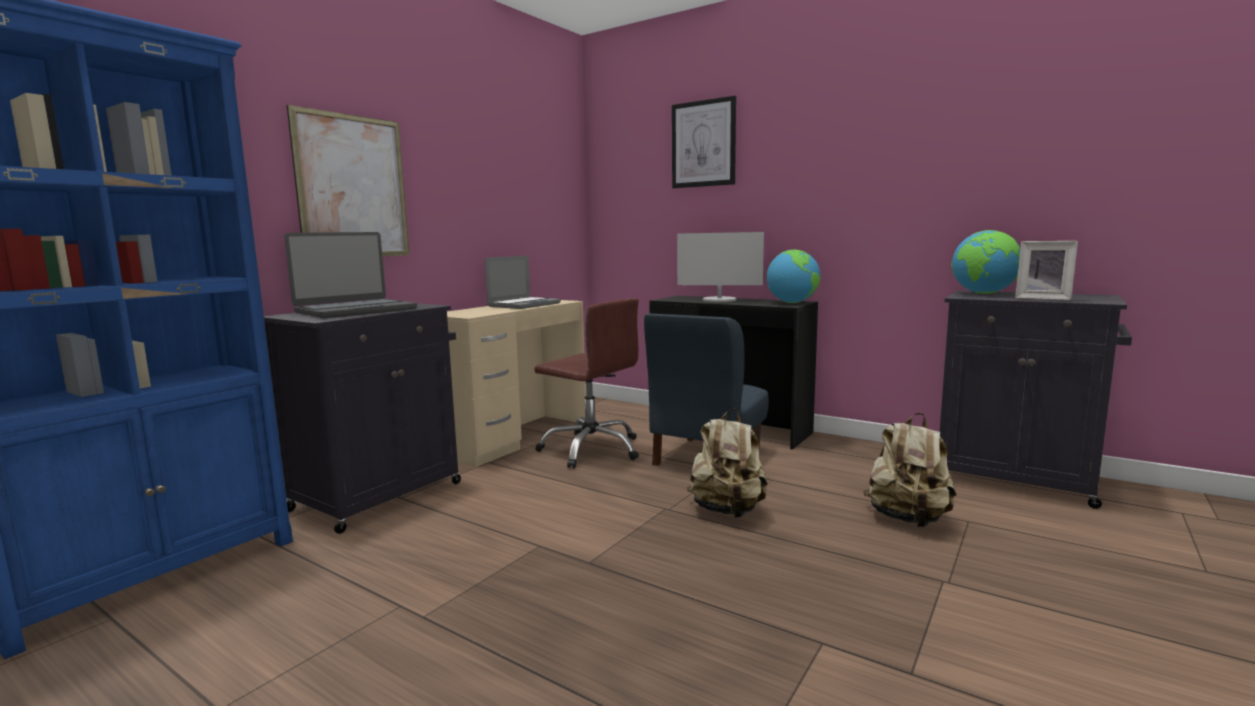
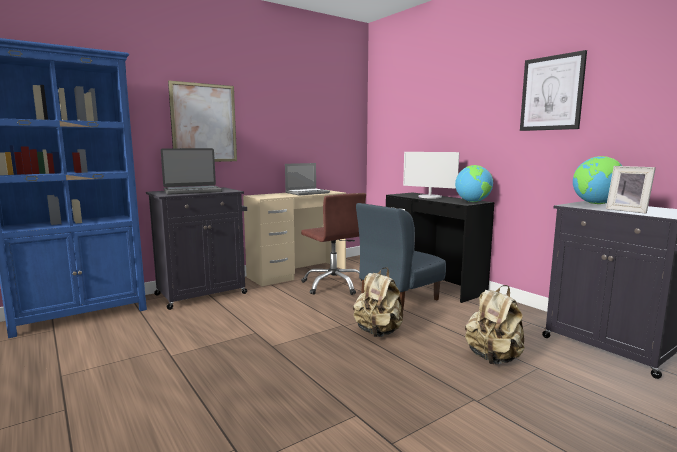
camera: 20 degrees right, 0 degrees up
picture [672,95,736,188] -> picture moved to [520,50,587,131]

